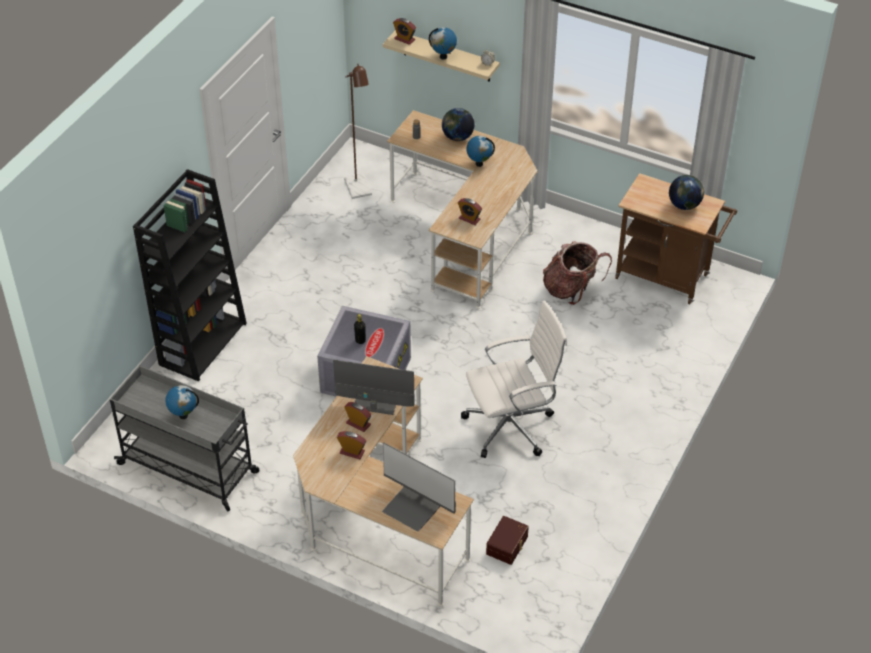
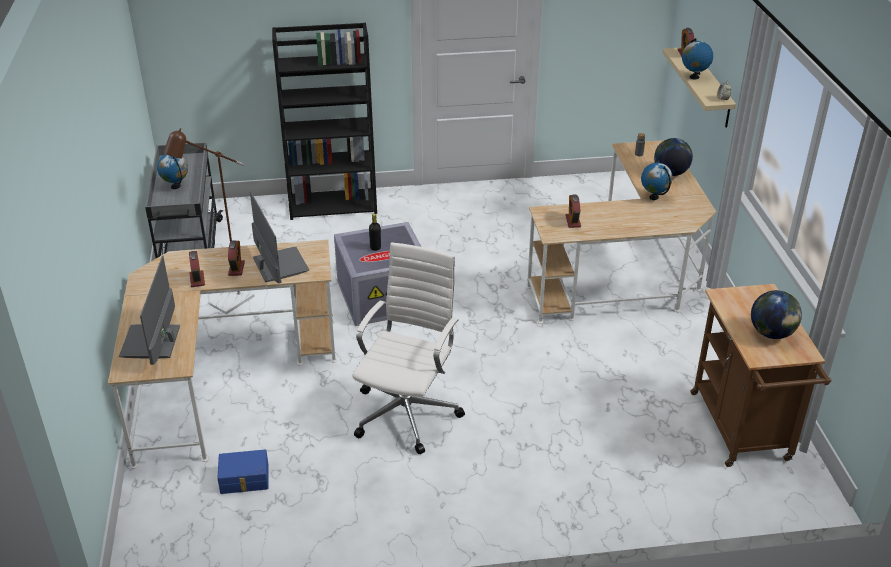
camera: 55 degrees right, 10 degrees down
brown floor lamp [344,64,372,199] -> brown floor lamp moved to [163,128,255,314]
white office chair [461,301,567,458] -> white office chair turned 105 degrees counterclockwise [352,242,465,454]
brown storage box [486,516,529,565] -> blue storage box [217,449,269,494]
backpack [543,241,612,305] -> none

